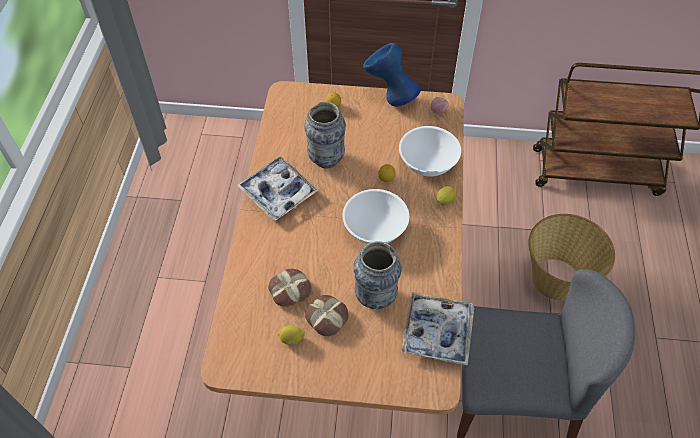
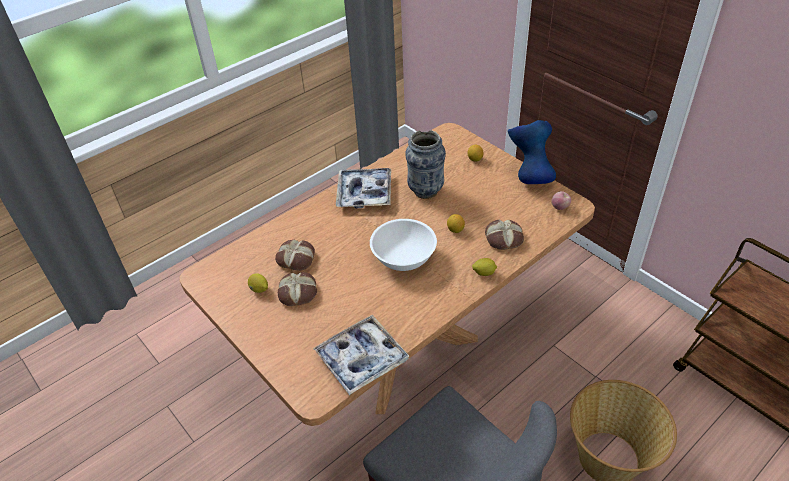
camera: 45 degrees right, 10 degrees down
vase [353,241,402,309] -> none
white bowl [399,126,461,176] -> bread [485,220,524,250]

